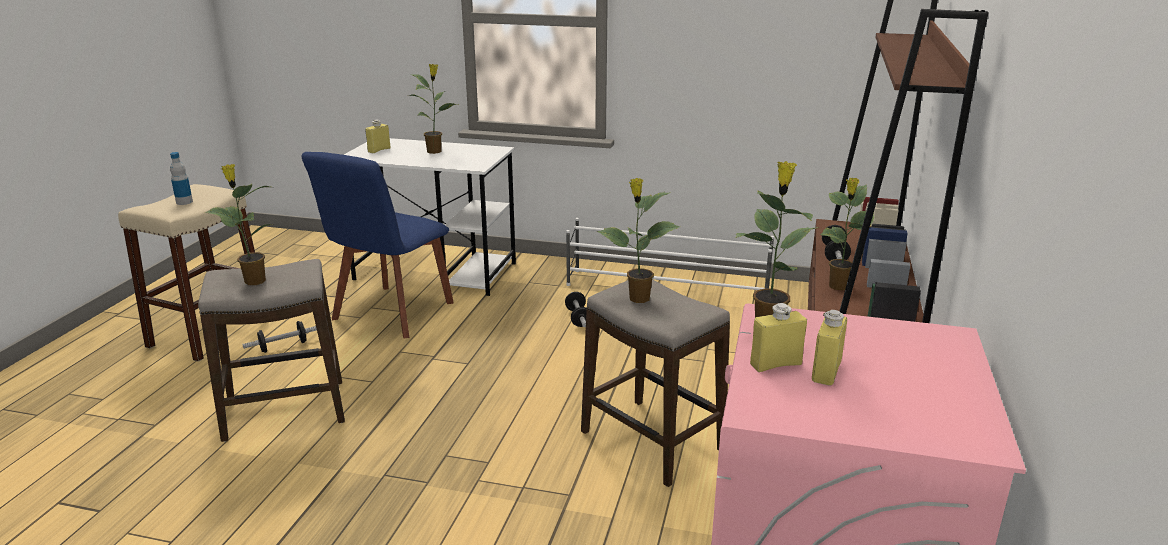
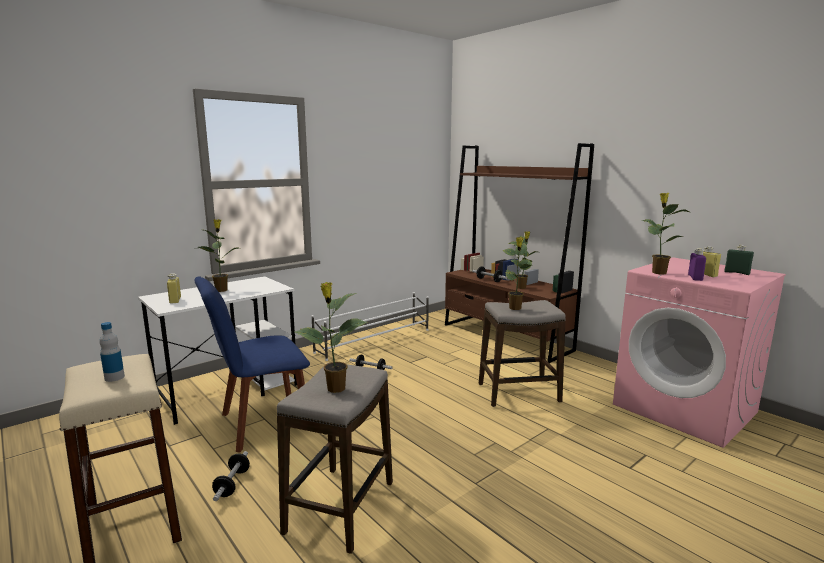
camera: 55 degrees left, 10 degrees down
blue chair [302,152,454,338] -> blue chair turned 90 degrees clockwise [194,276,310,453]
yellow bottle [750,303,807,372] -> purple bottle [688,248,706,281]
none -> green bottle [724,245,754,275]

